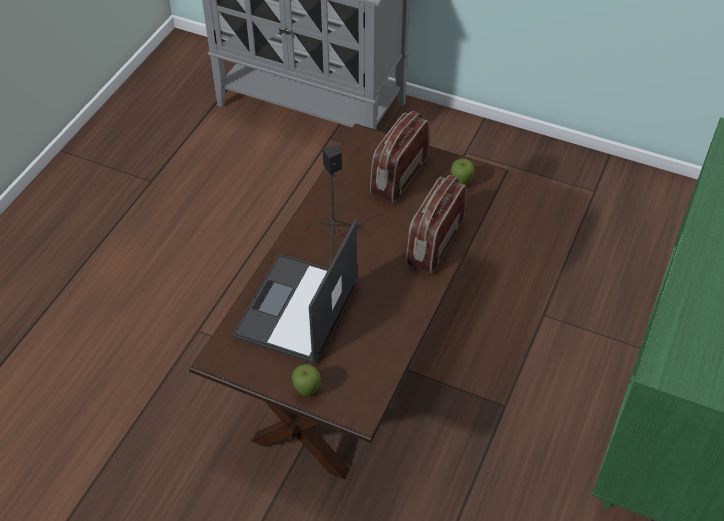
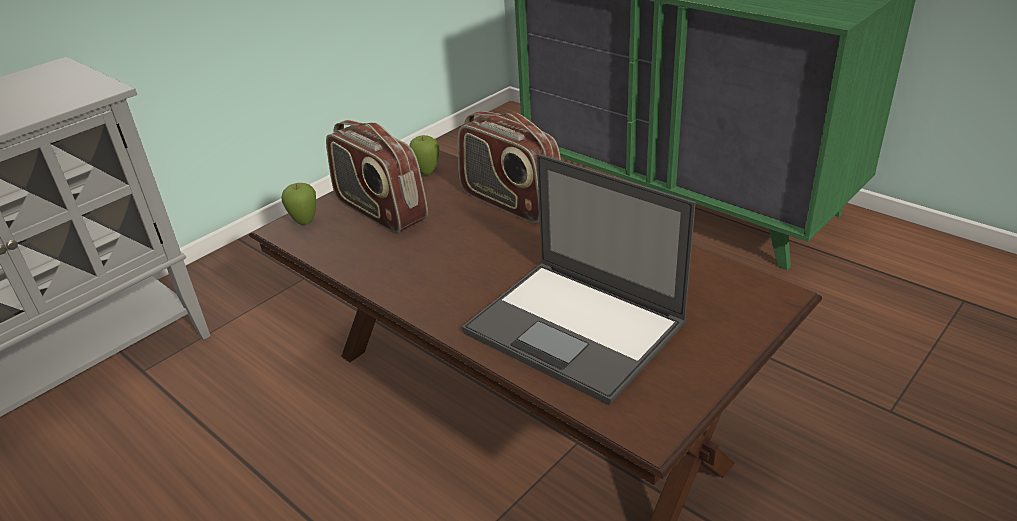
camera: 70 degrees left, 15 degrees down
apple [292,364,320,396] -> apple moved to [281,183,316,225]
black speaker [307,145,364,265] -> none

